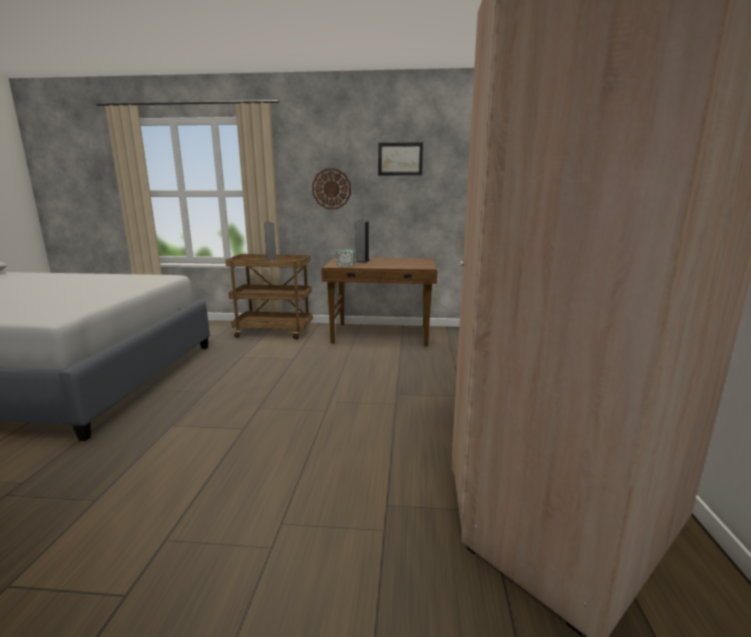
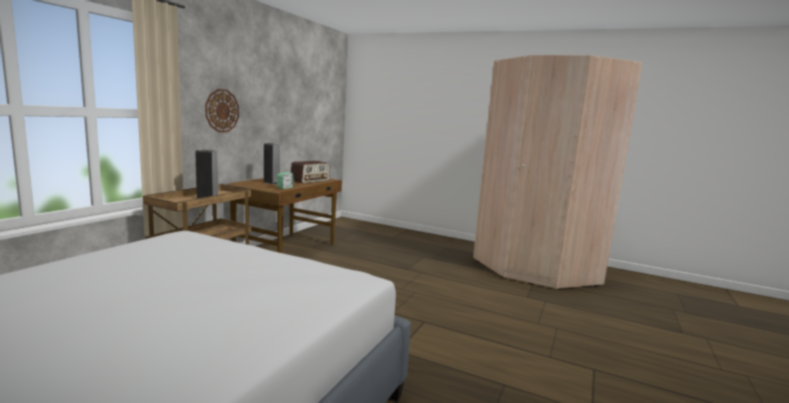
camera: 70 degrees left, 5 degrees down
picture [378,142,423,175] -> none
none -> radio [291,161,330,183]

